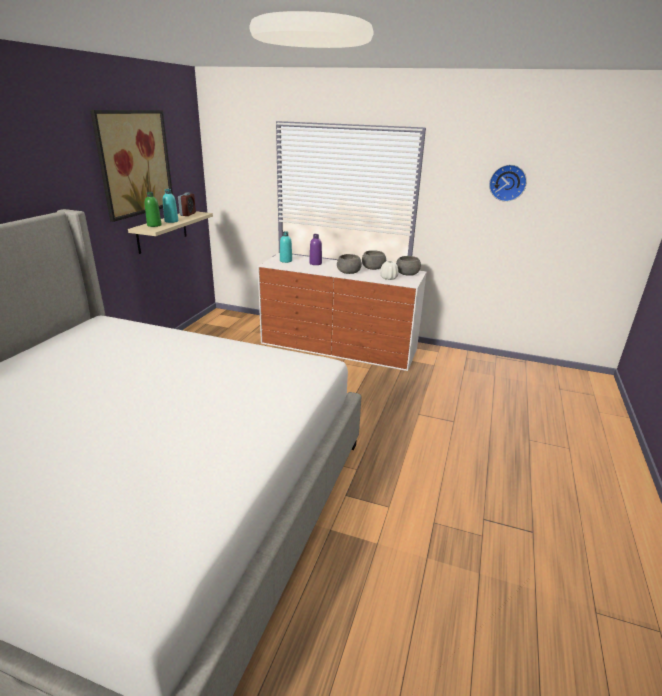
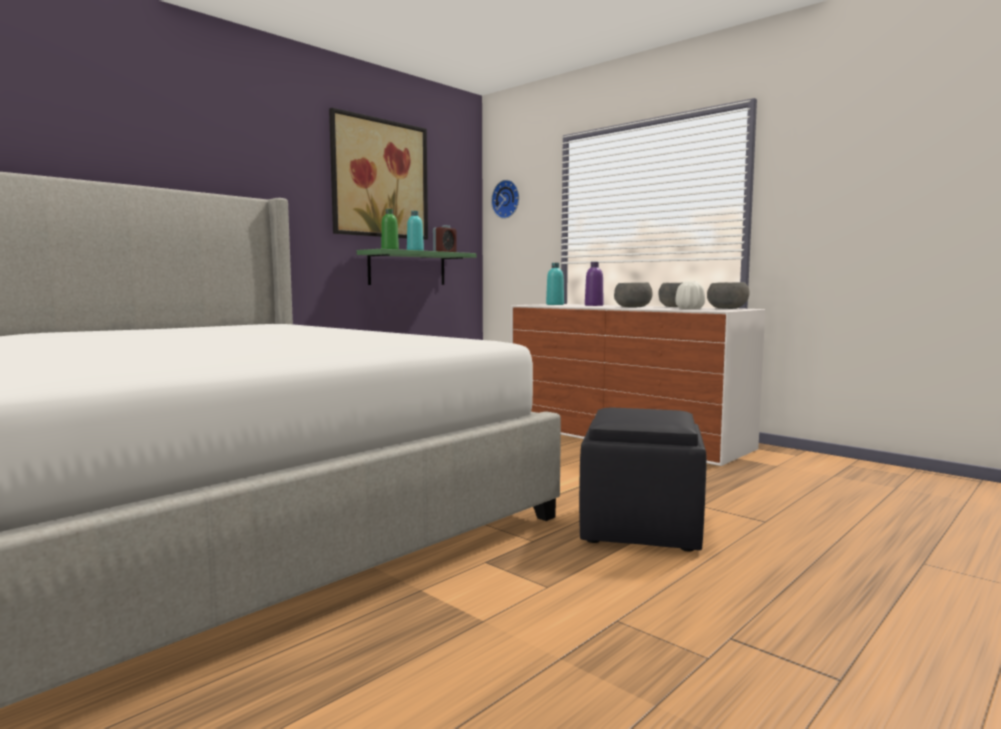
camera: 25 degrees right, 20 degrees down
beige shelf [128,211,213,254] -> green shelf [357,249,477,285]
wall clock [489,165,527,202] -> wall clock moved to [491,180,519,219]
none -> black ottoman [579,408,707,552]

